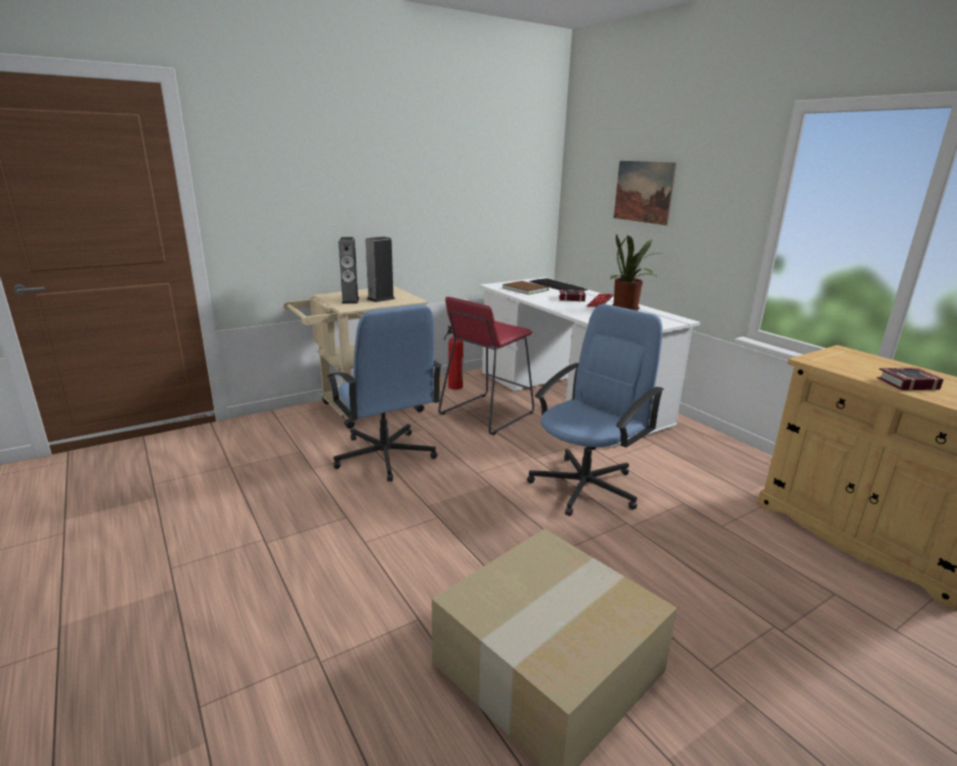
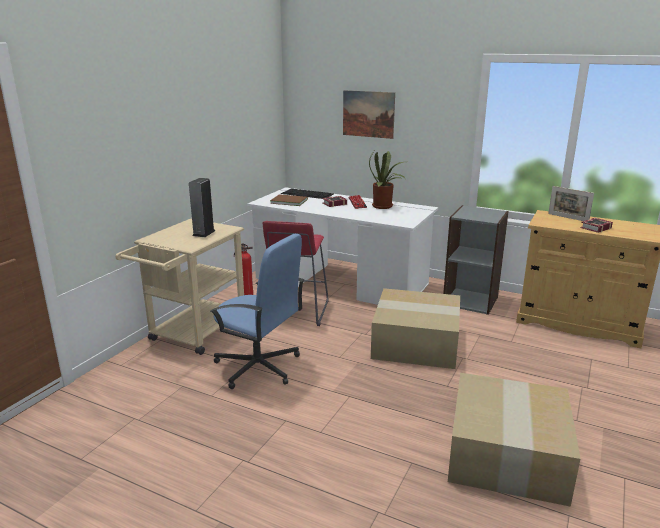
camera: 30 degrees left, 0 degrees up
speaker [339,237,359,304] -> none
blue office chair [527,304,664,516] -> cardboard box [371,288,460,369]
none -> grey bookcase [443,205,509,315]
none -> picture frame [548,186,594,221]

